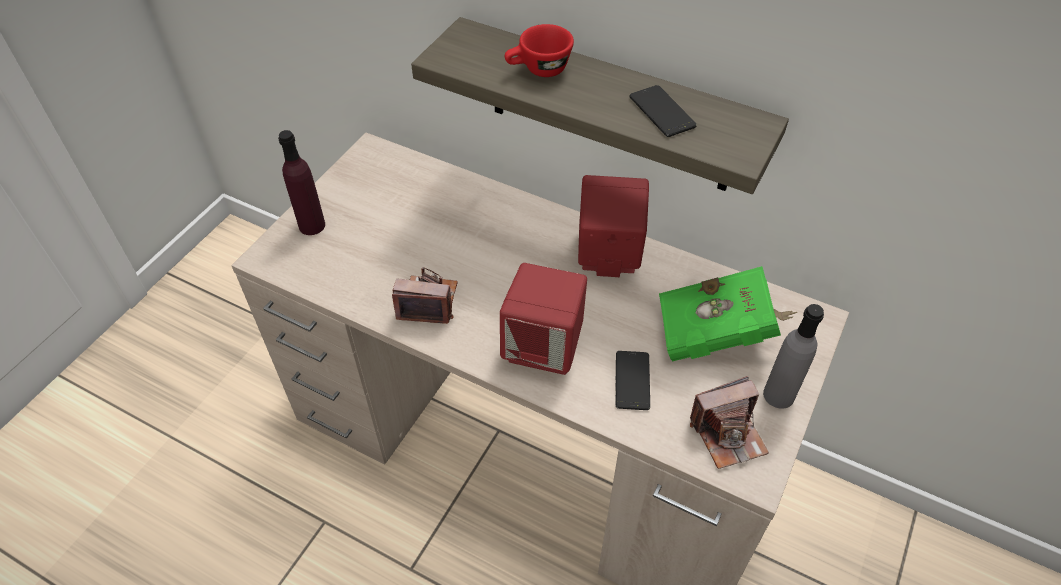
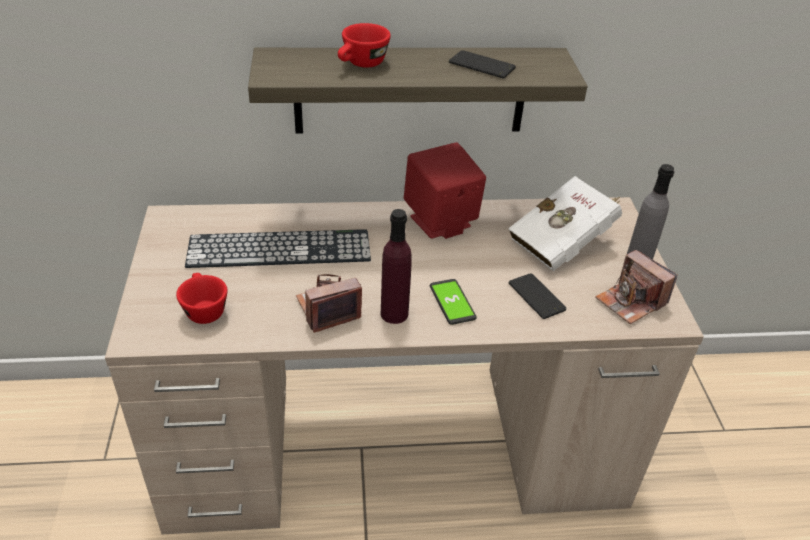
camera: 35 degrees left, 10 degrees down
purple bottle [278,130,325,235] -> purple bottle moved to [381,209,412,324]
red speaker [500,263,587,375] -> phone [430,279,477,325]
green book [659,266,797,361] -> white book [508,176,622,271]
camera [690,376,769,469] -> camera turned 105 degrees clockwise [595,250,677,324]
none -> red cup [176,273,227,324]
none -> keyboard [185,229,371,268]

